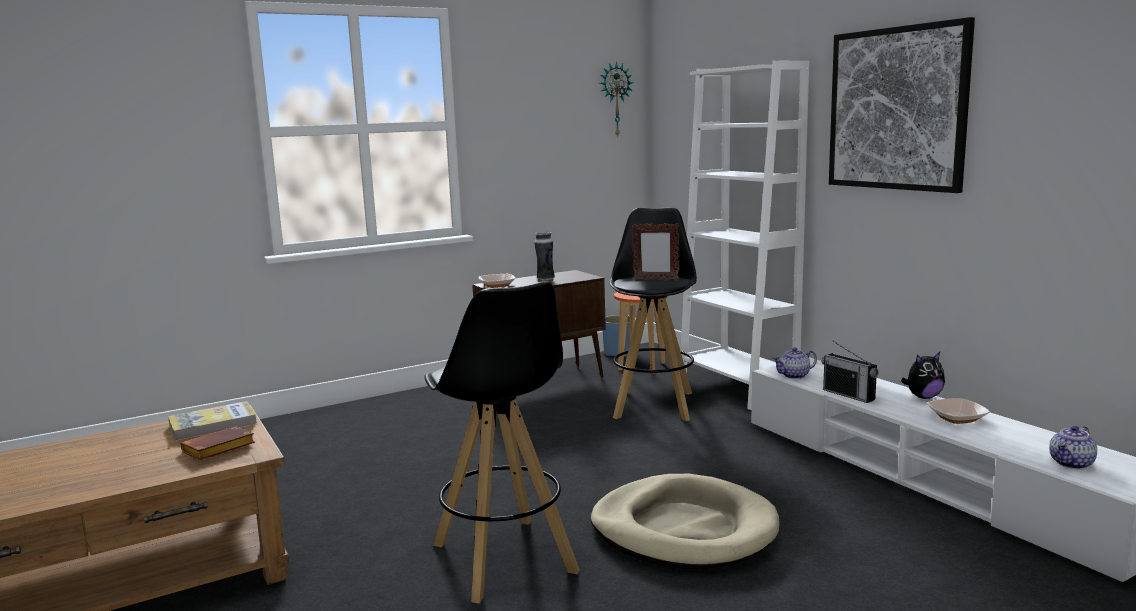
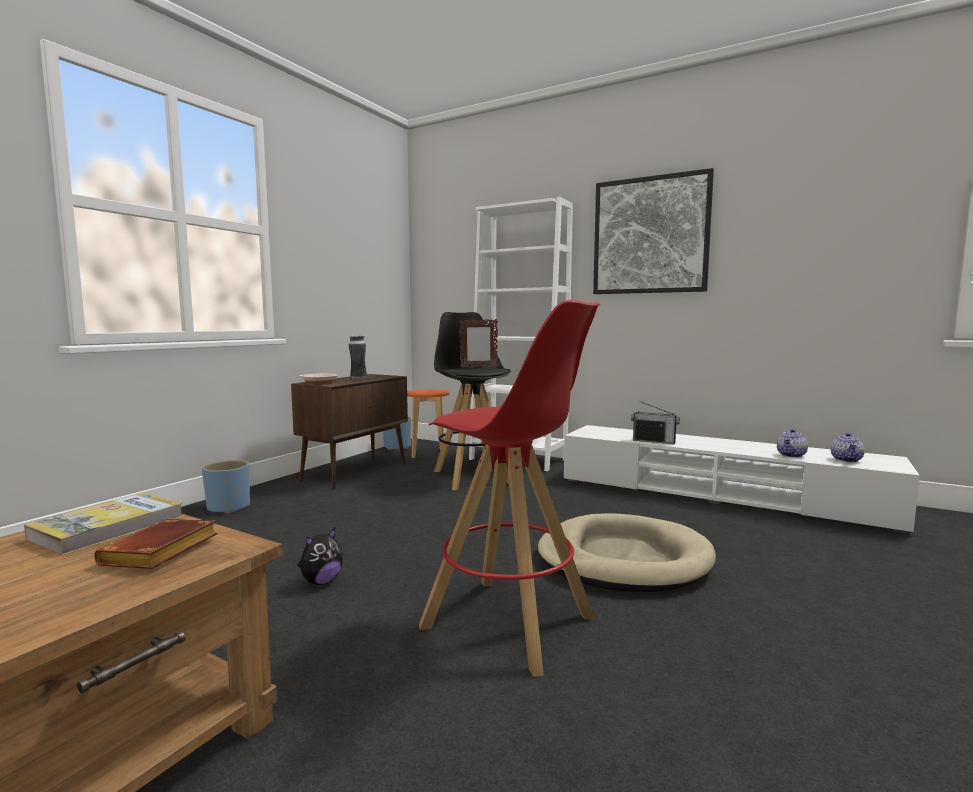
camera: 30 degrees left, 5 degrees down
black stool [424,281,580,604] -> red stool [419,300,601,677]
wall clock [600,61,633,136] -> none
teapot [773,347,817,379] -> teapot moved to [777,429,808,458]
plush toy [901,352,945,399] -> plush toy moved to [297,528,343,585]
bowl [927,398,990,424] -> none
none -> blue planter [202,460,250,514]

